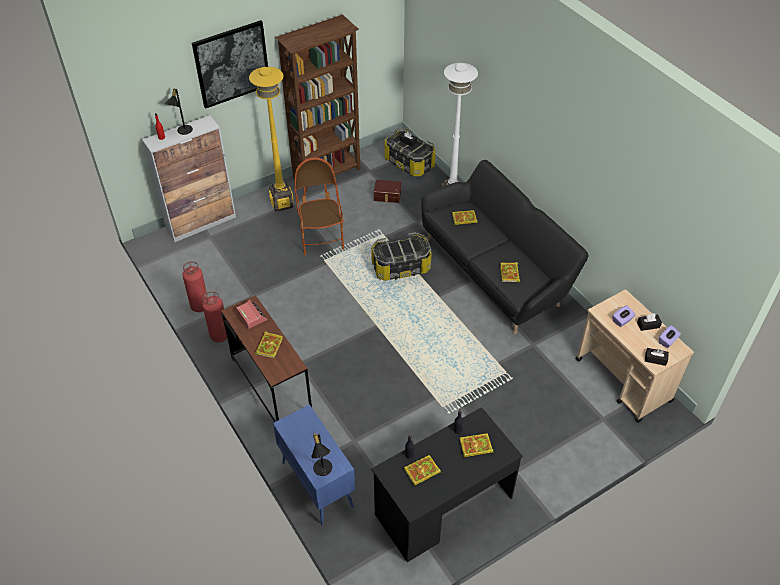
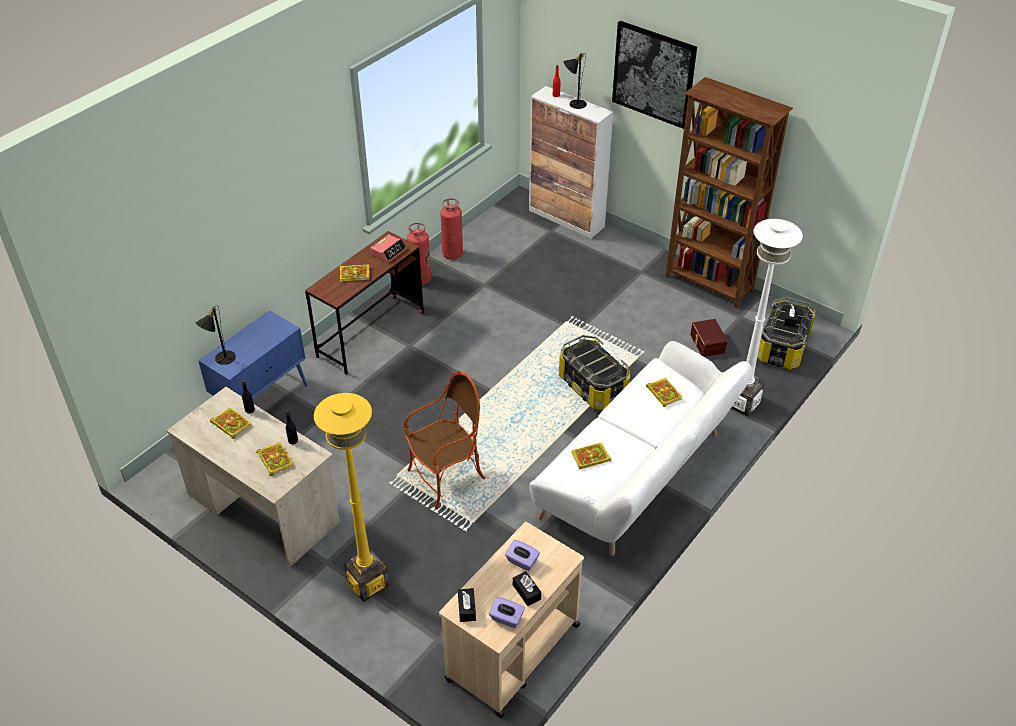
camera: 70 degrees right, 5 degrees down
yellow floor lamp [249,67,293,212] -> yellow floor lamp moved to [314,393,389,602]
armchair [295,157,344,255] -> armchair moved to [404,371,486,508]
black desk [371,407,523,562] -> beige desk [166,387,340,567]
black sofa [421,160,588,335] -> white sofa [529,341,753,556]

